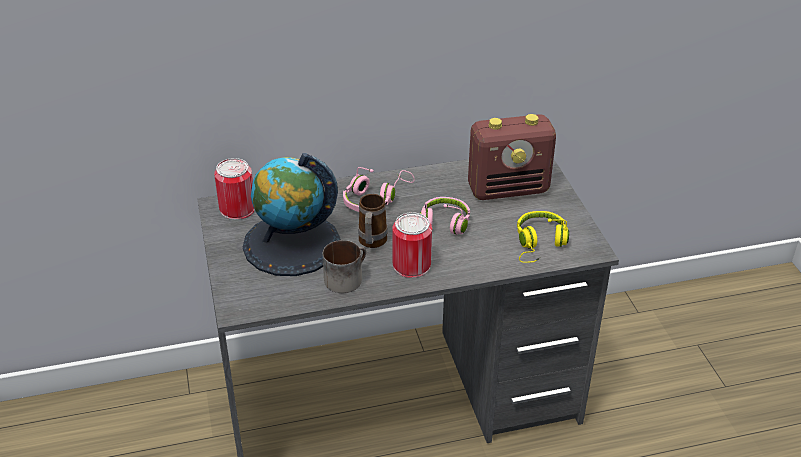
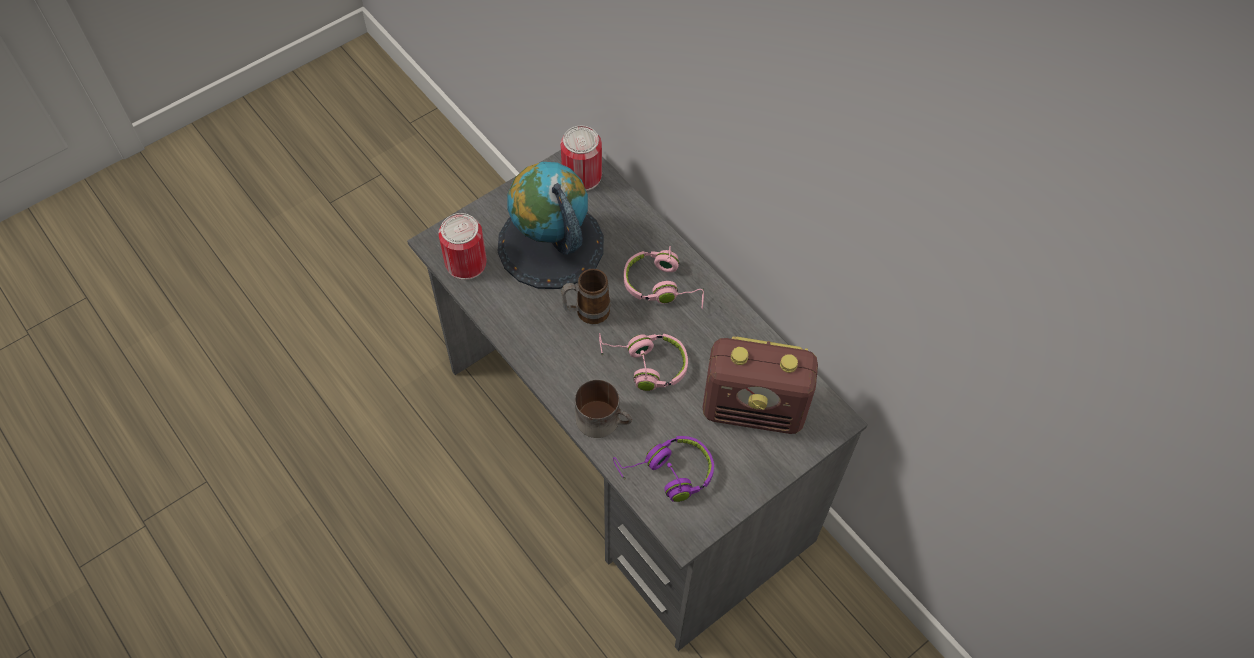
camera: 65 degrees right, 20 degrees up
mug [323,240,366,293] -> mug moved to [575,380,632,438]
can [392,212,432,278] -> can moved to [439,213,487,280]
radio [468,114,556,200] -> radio turned 45 degrees counterclockwise [703,336,818,434]
yellow headphones [517,211,569,263] -> purple headphones [613,436,714,502]

